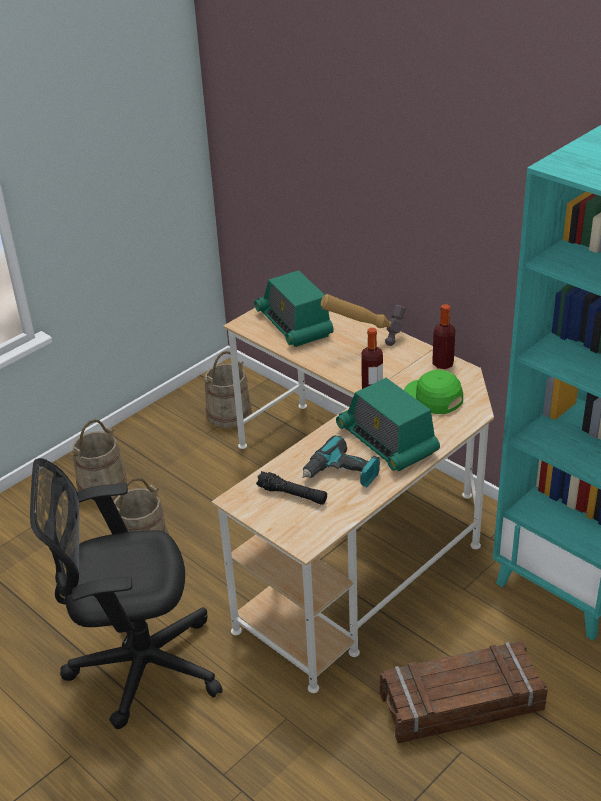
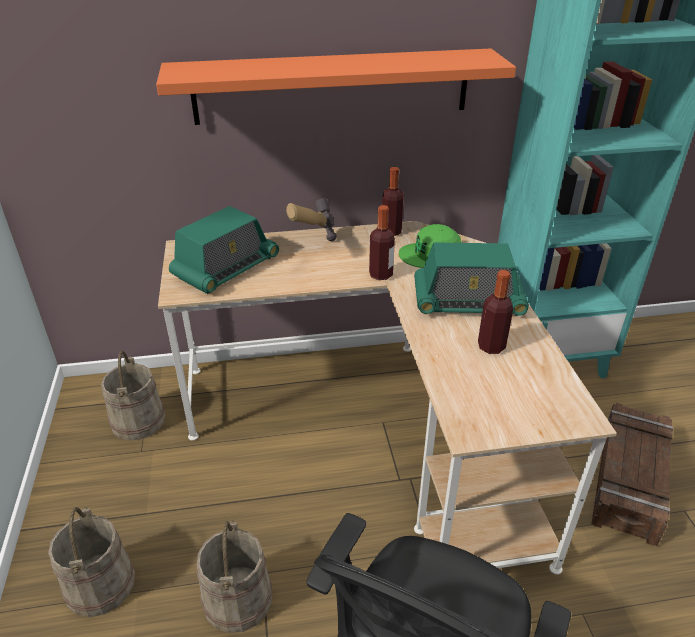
camera: 55 degrees left, 0 degrees up
radio [254,270,334,347] -> radio turned 60 degrees counterclockwise [169,206,279,294]
black flashlight [256,471,327,505] -> none
power drill [302,435,380,487] -> bottle [478,270,513,354]
none -> orange shelf [156,48,516,125]

